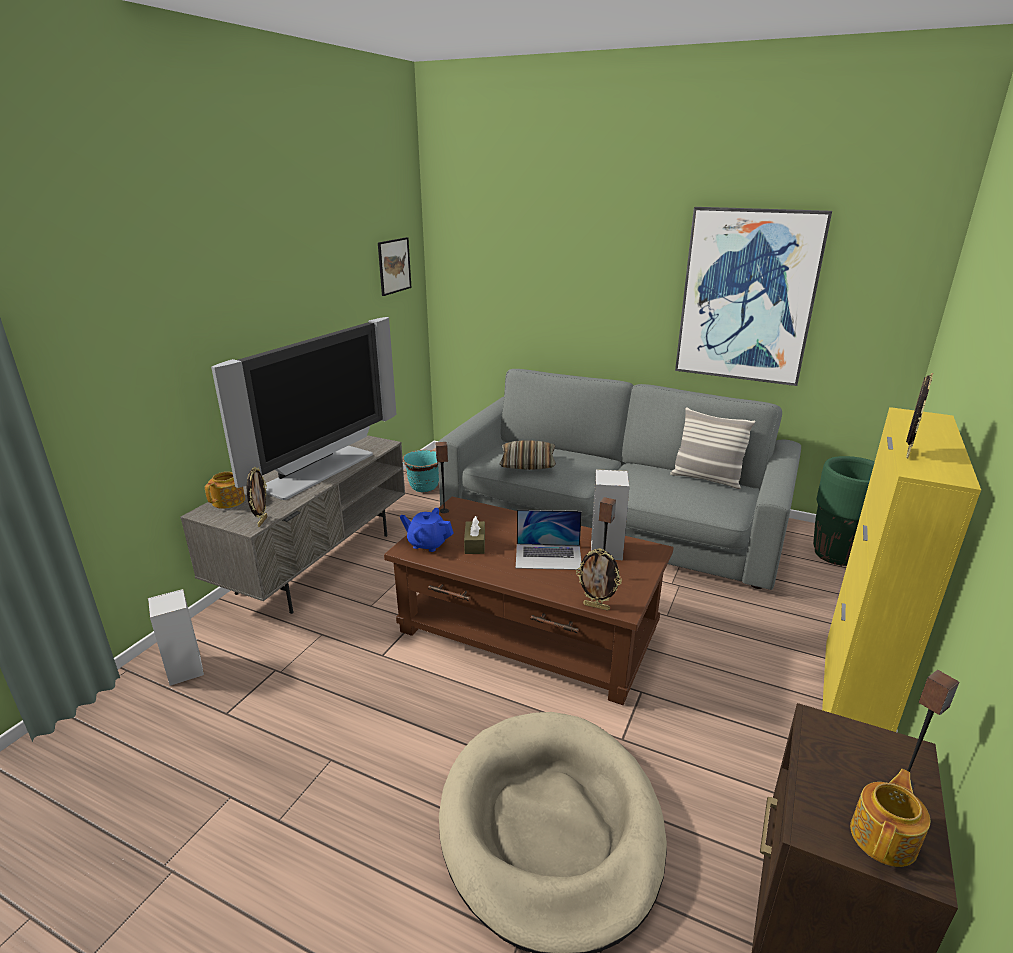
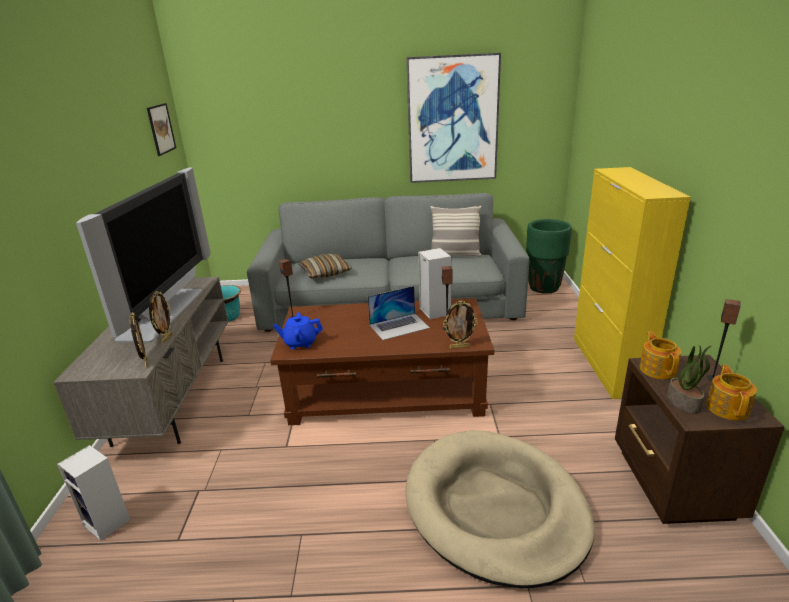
camera: 25 degrees left, 0 degrees up
teapot [205,472,245,509] -> teapot moved to [640,332,681,379]
brown tissue box [464,516,485,554] -> none
picture frame [906,373,933,458] -> picture frame moved to [149,291,172,344]
none -> potted plant [667,345,712,414]

